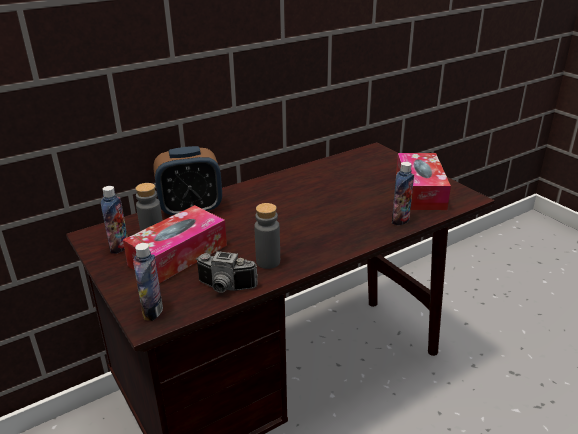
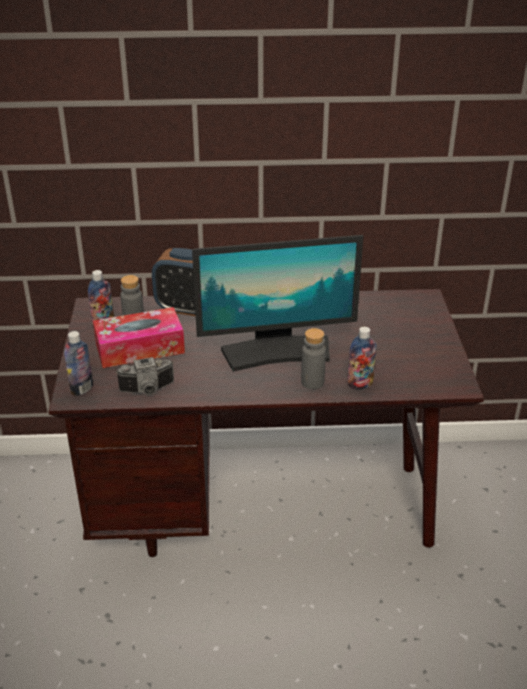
camera: 30 degrees right, 5 degrees up
camera [196,251,258,293] -> camera turned 60 degrees counterclockwise [116,357,174,395]
grey bottle [254,203,280,269] -> grey bottle moved to [301,328,326,389]
tissue box [396,153,451,210] -> none
none -> monitor [192,235,363,372]

